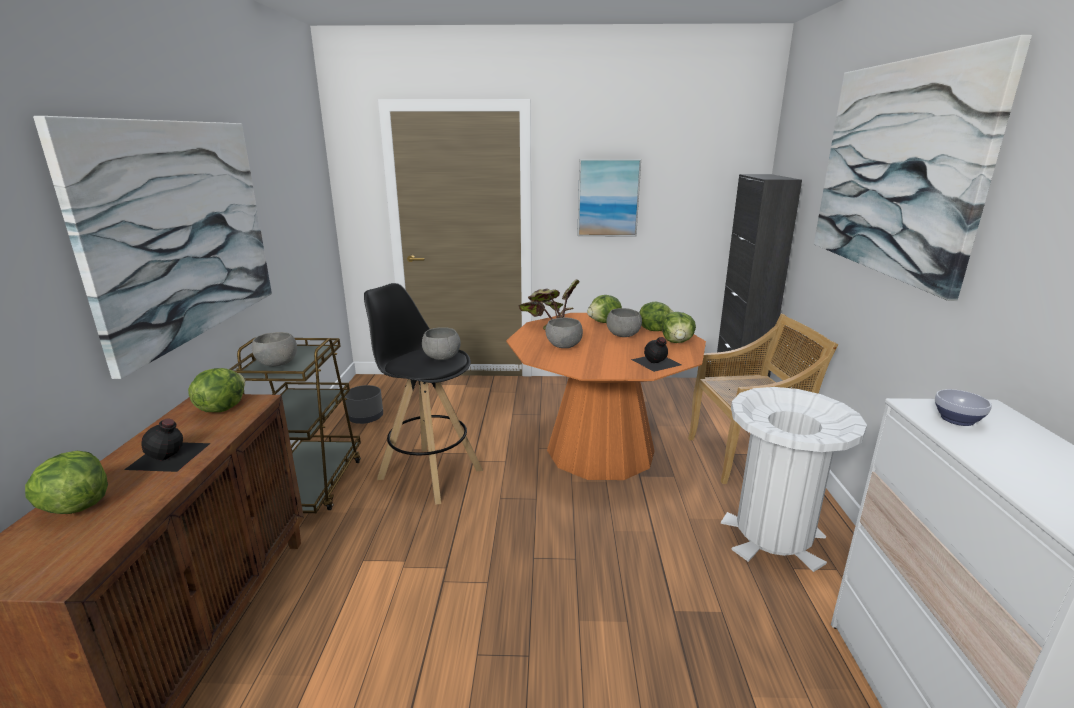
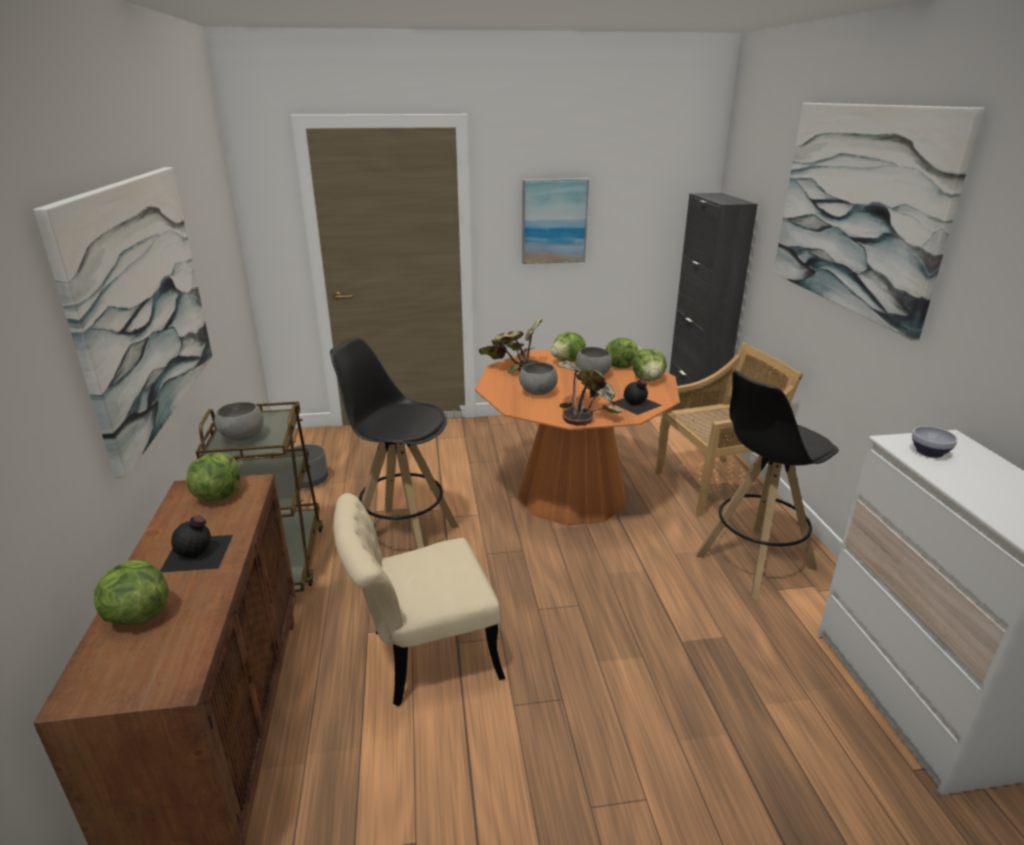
camera: 10 degrees left, 5 degrees up
grey bowl [422,327,461,360] -> none
white trash can [721,387,867,572] -> black stool [696,370,839,599]
none -> beige chair [333,493,505,706]
none -> potted plant [557,360,624,426]

